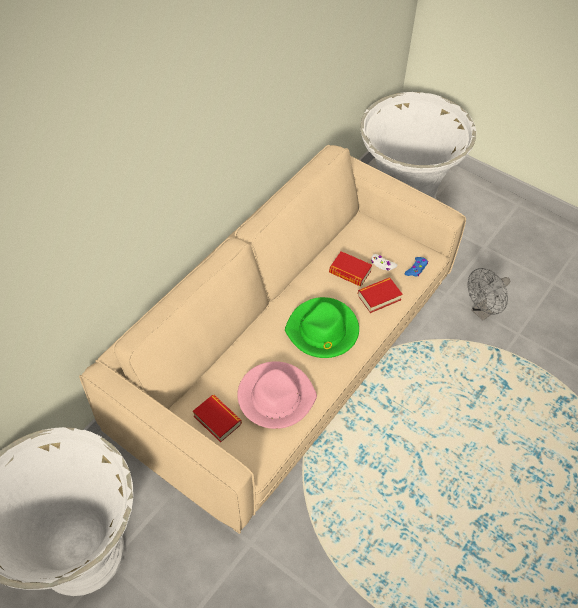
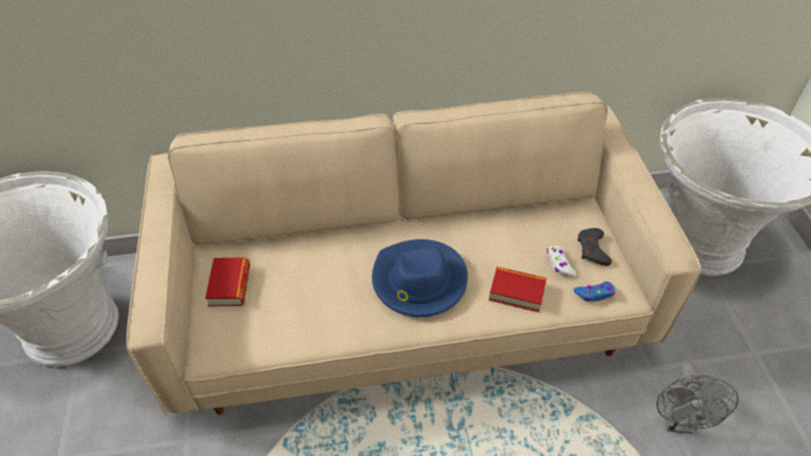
camera: 45 degrees right, 5 degrees down
pink hat [237,361,317,429] -> none
green hat [285,297,359,358] -> blue hat [372,239,468,317]
book [329,251,372,286] -> none
grey fan [468,268,510,320] -> grey fan turned 90 degrees counterclockwise [656,361,739,434]
none -> grey game controller [577,228,612,266]

